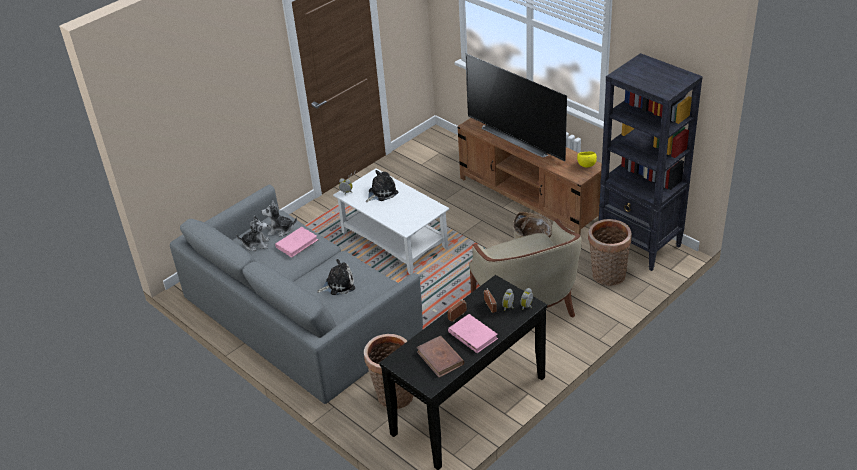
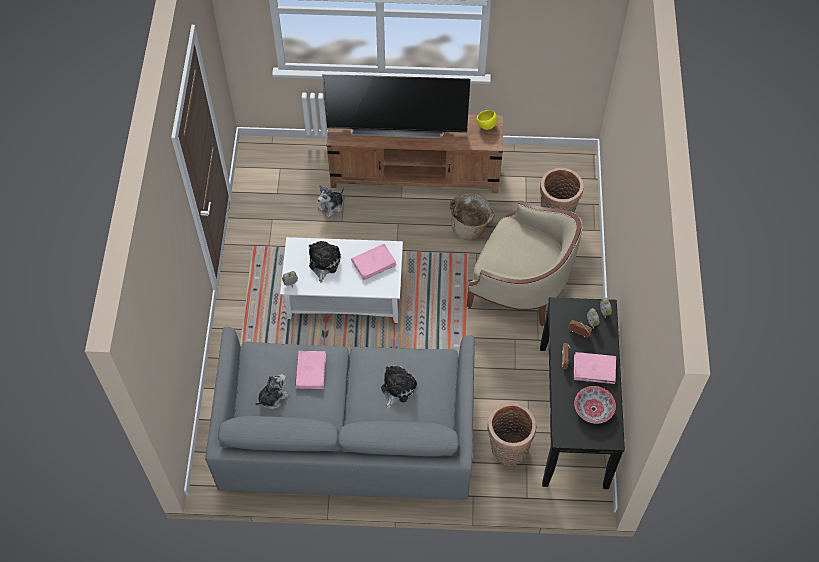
camera: 45 degrees left, 20 degrees up
plush toy [262,200,297,237] -> plush toy moved to [317,185,344,217]
brown book [416,336,464,378] -> bowl [574,386,616,424]
black bookcase [599,53,703,271] -> none
none -> pink book [351,244,397,280]

